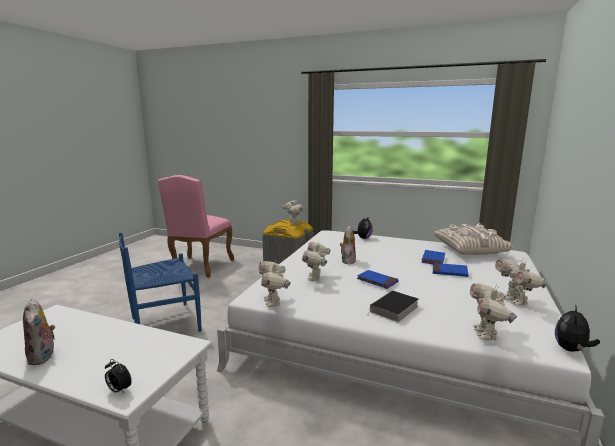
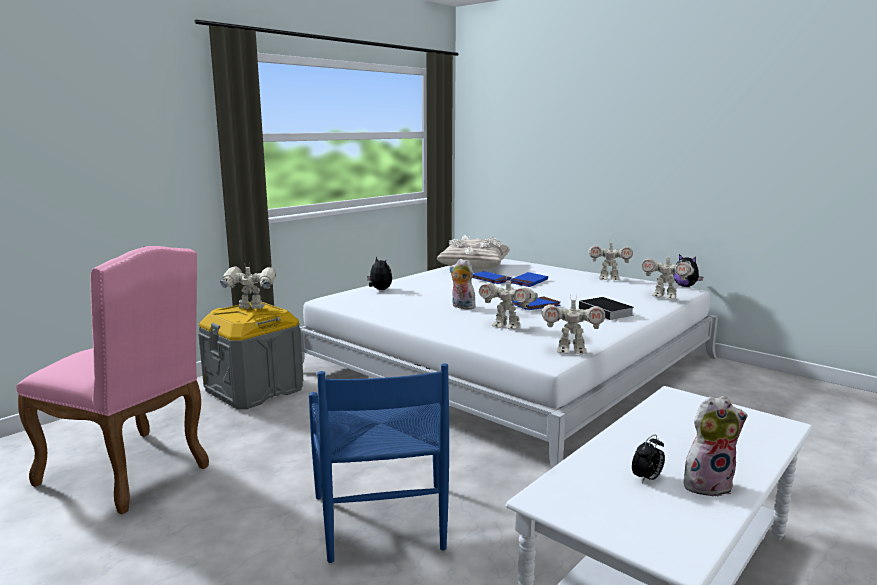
camera: 70 degrees left, 0 degrees up
alarm clock [105,359,132,393] -> alarm clock moved to [632,435,665,484]

